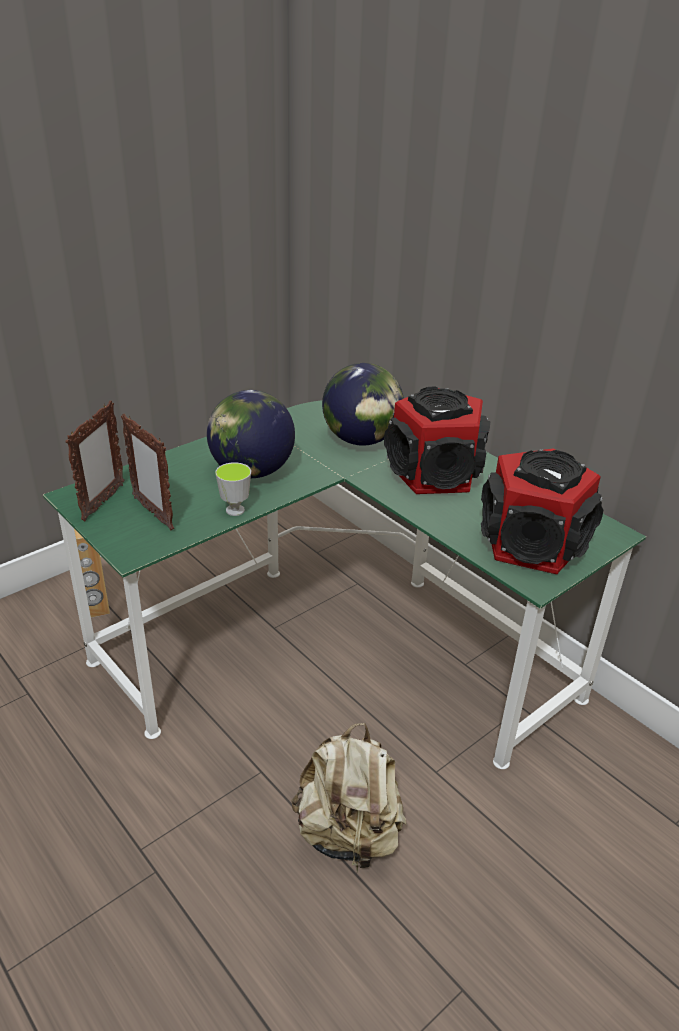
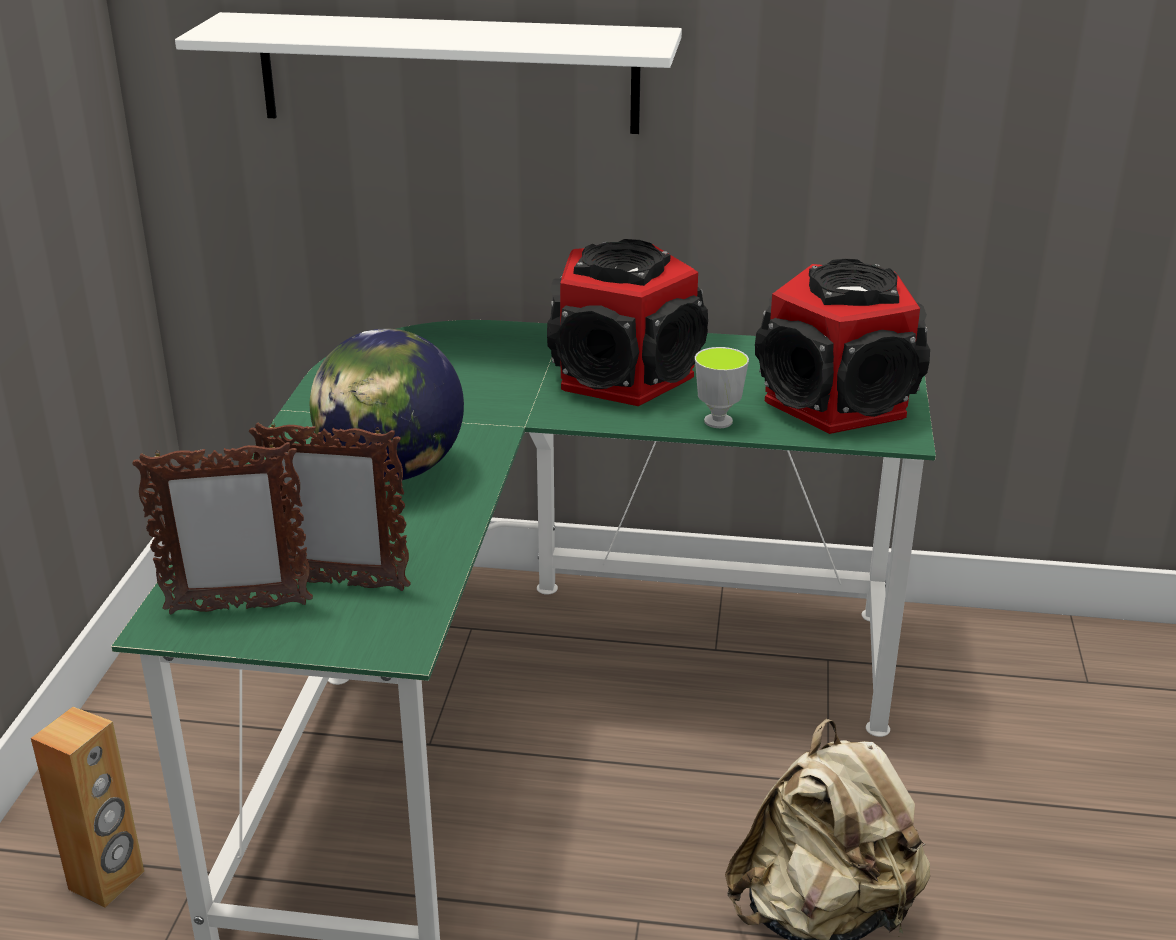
camera: 40 degrees left, 5 degrees down
picture frame [66,401,125,521] -> picture frame turned 105 degrees clockwise [132,441,313,614]
cup [215,462,251,516] -> cup moved to [695,347,749,428]
globe [322,363,404,446] -> none
none -> white shelf [175,12,682,134]

